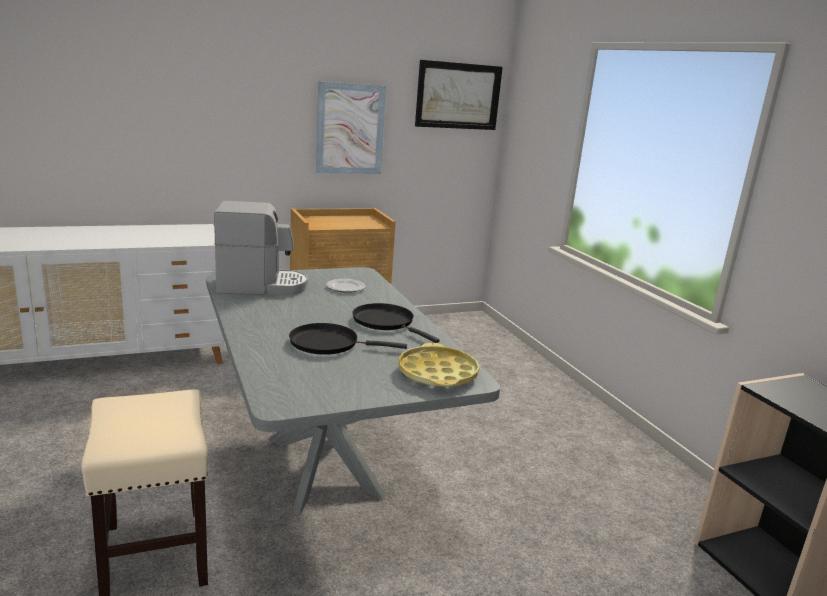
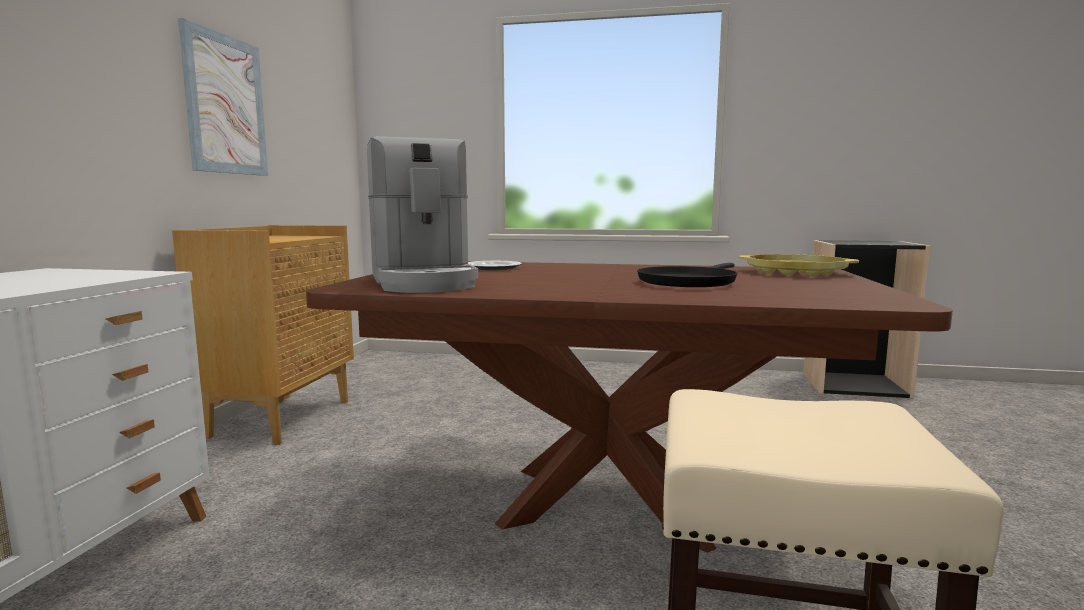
camera: 55 degrees left, 10 degrees down
grey dining table [206,267,500,516] -> brown dining table [306,261,953,553]
coffee machine [214,200,308,296] -> coffee machine turned 135 degrees clockwise [367,136,478,293]
black frying pan [352,303,440,343] -> none
picture [415,60,503,130] -> none

